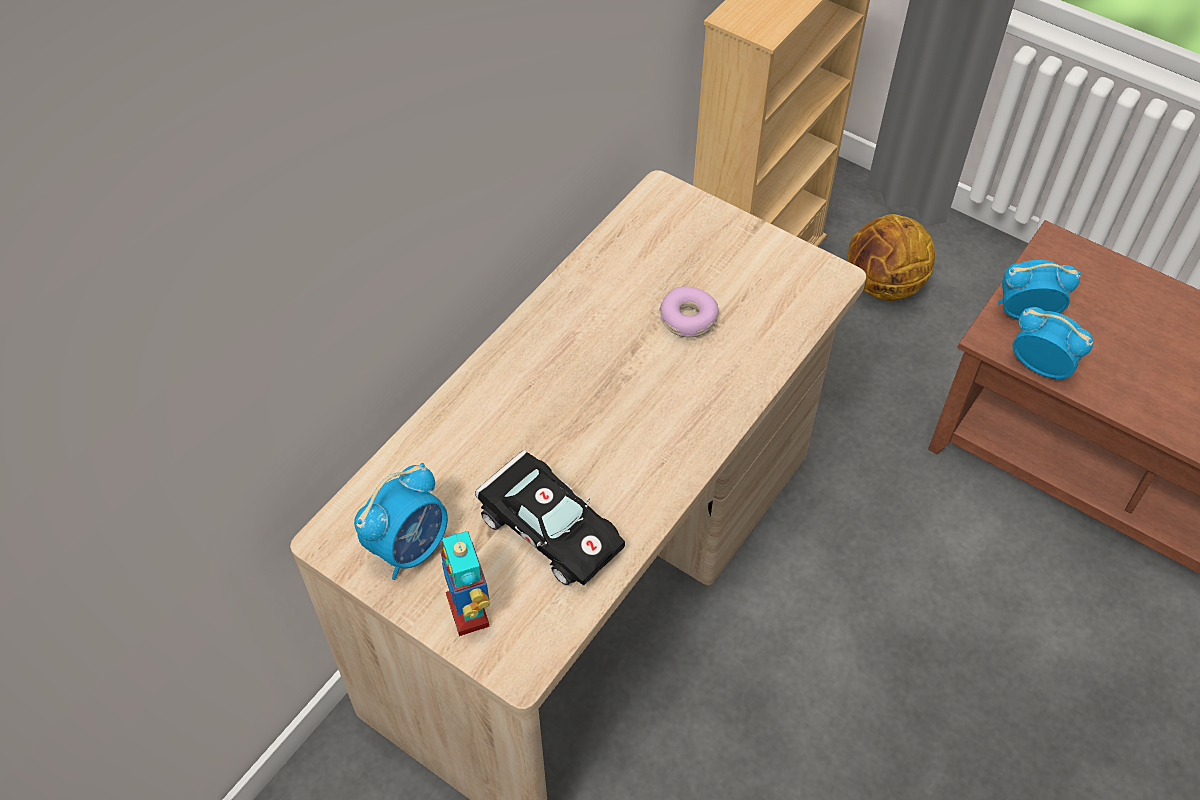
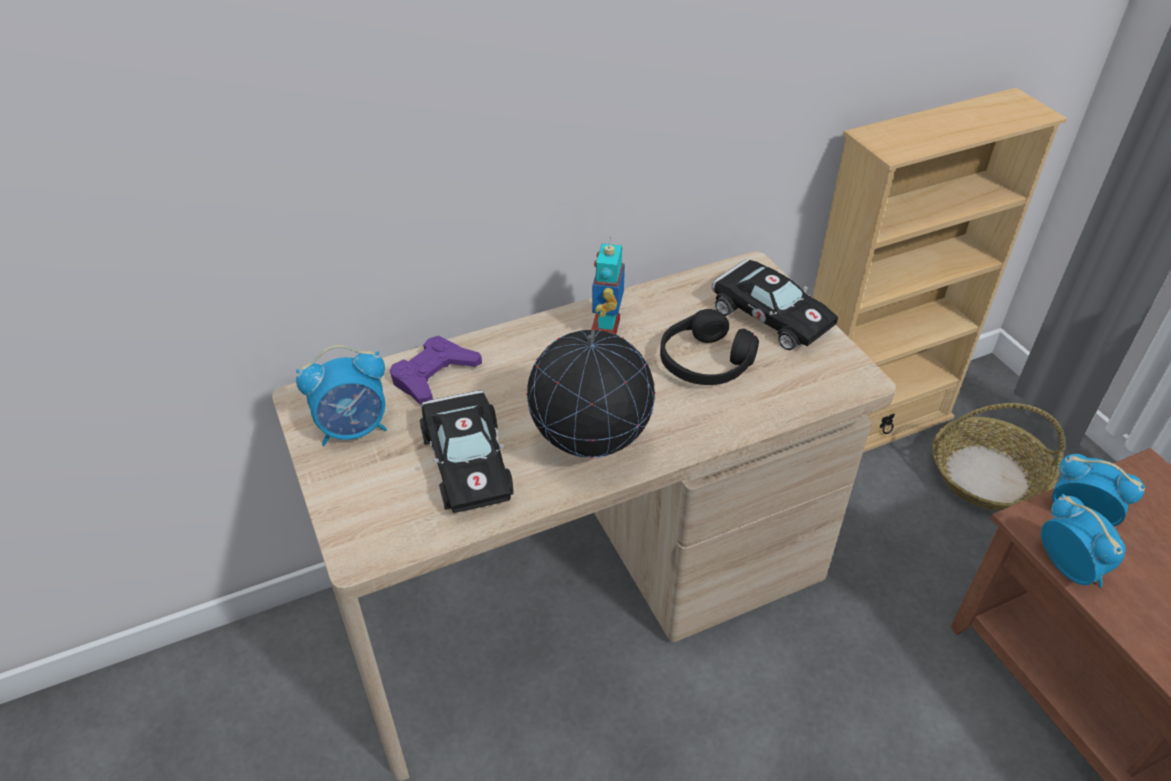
camera: 30 degrees right, 10 degrees down
toy robot [440,531,490,636] -> toy robot moved to [591,236,625,334]
donut [660,286,719,337] -> black headphones [660,309,759,385]
basketball [847,214,935,301] -> basket [932,403,1065,511]
none -> purple game controller [390,336,482,404]
none -> globe [526,330,656,458]
none -> black toy car [712,259,838,350]

